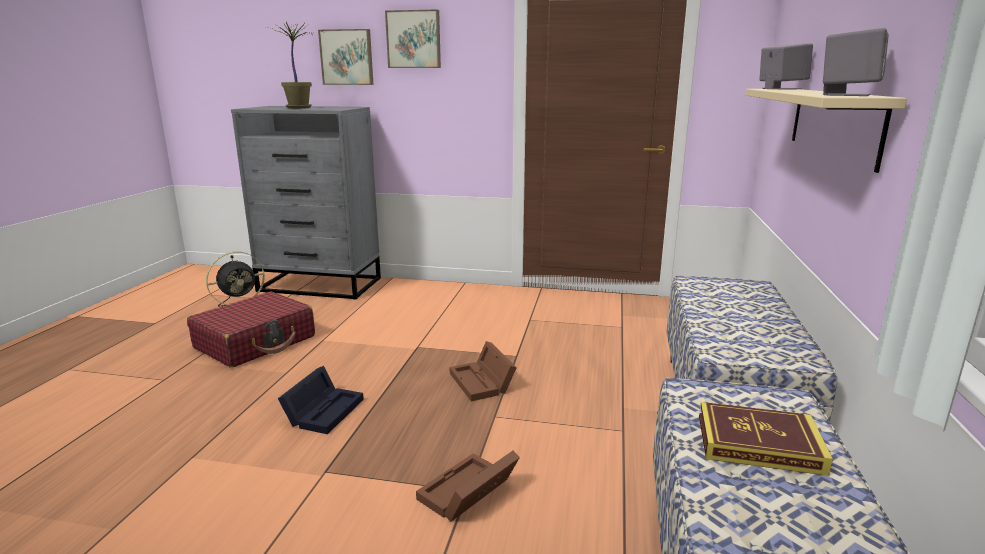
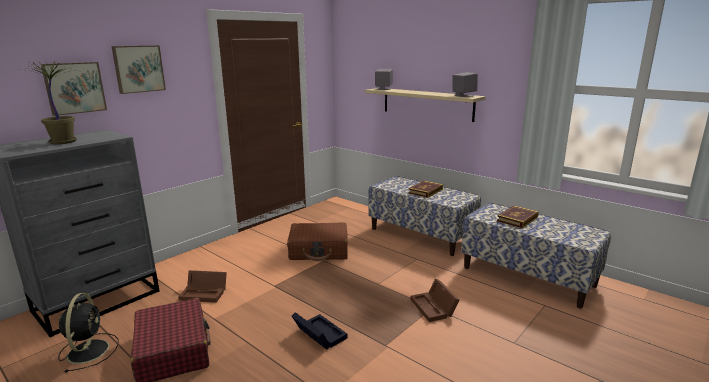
camera: 60 degrees left, 0 degrees up
brown storage box [450,341,517,401] -> brown storage box moved to [178,270,227,303]
none -> brown suitcase [287,223,348,261]
none -> book [408,181,443,198]

